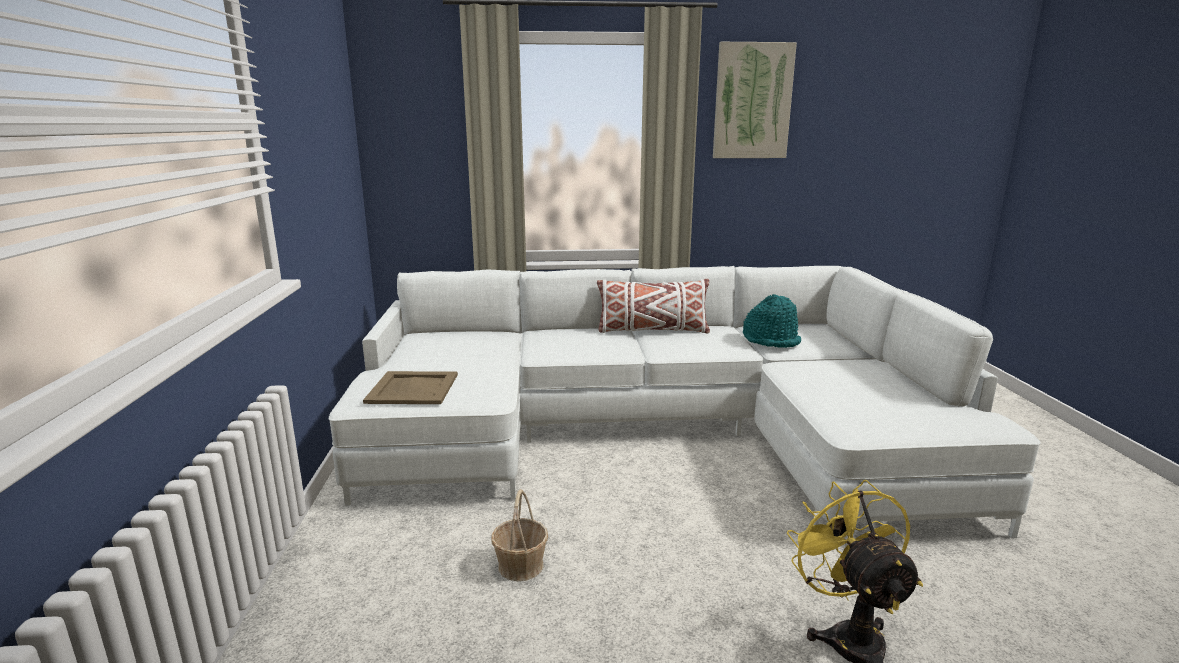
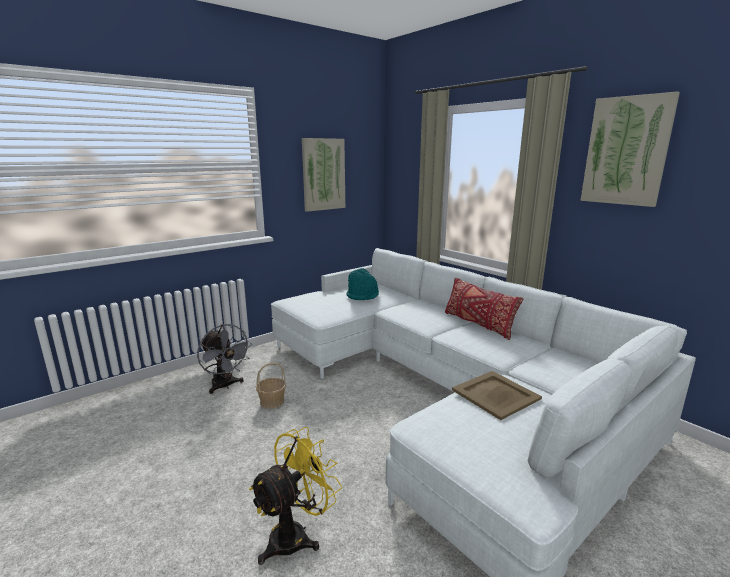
camera: 55 degrees right, 0 degrees up
beige tray [363,371,458,404] -> beige tray moved to [452,371,542,420]
white pillow [597,279,710,334] -> red pillow [445,278,523,340]
turquoise hat [743,294,801,348] -> turquoise hat moved to [346,268,379,300]
none -> grey fan [197,324,252,394]
none -> picture [302,138,345,212]

